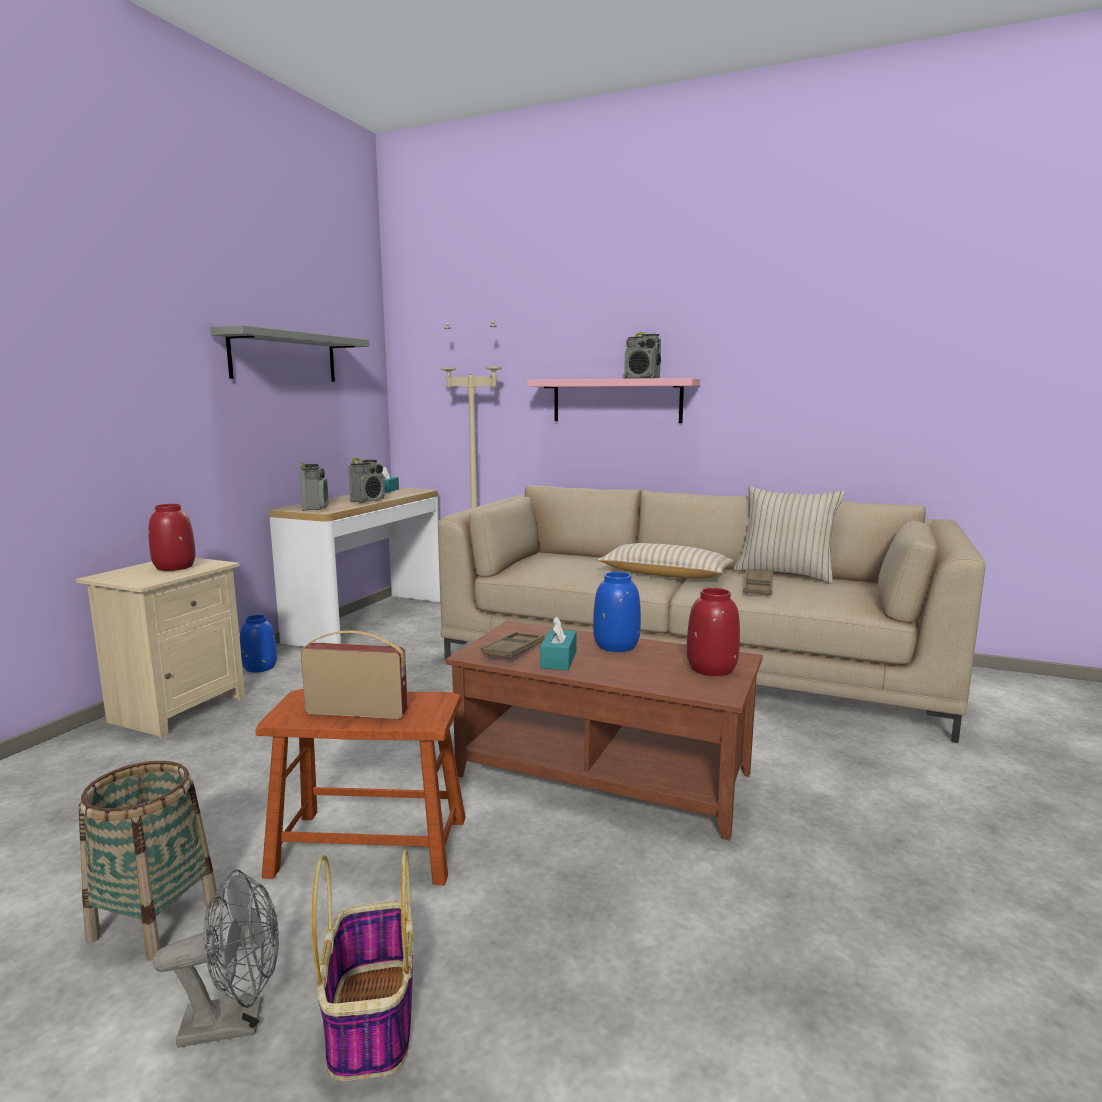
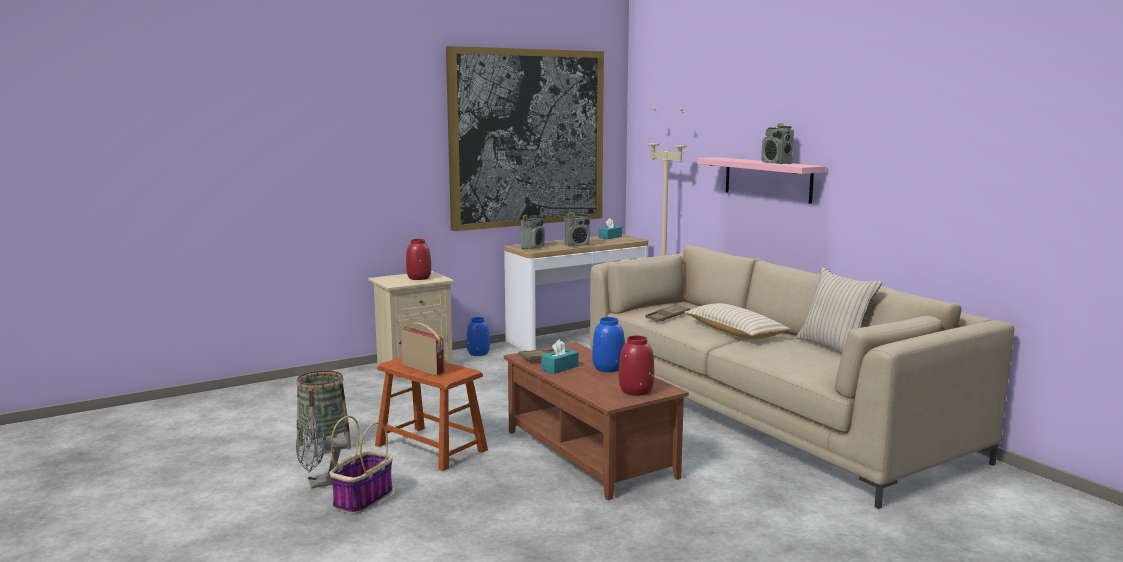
camera: 35 degrees right, 0 degrees up
grey fan [153,870,279,1048] -> grey fan turned 135 degrees clockwise [296,415,349,488]
grey shelf [210,325,370,382] -> picture [446,46,604,231]
brown tray [743,568,773,595] -> brown tray moved to [645,304,690,322]

